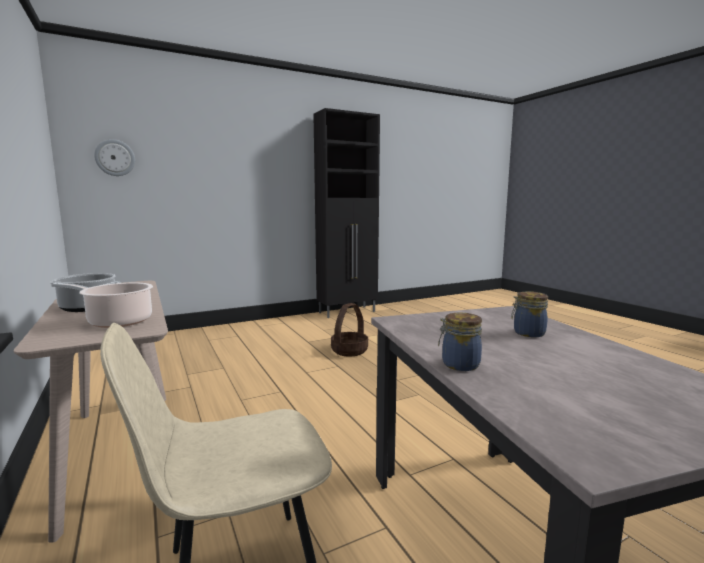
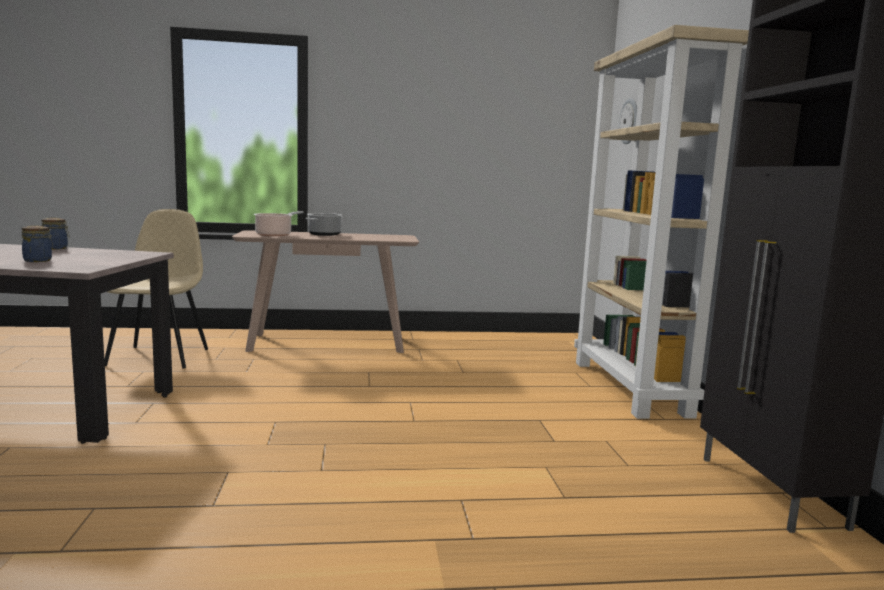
camera: 110 degrees right, 0 degrees up
basket [331,303,368,356] -> none
none -> beige bookcase [574,25,749,419]

